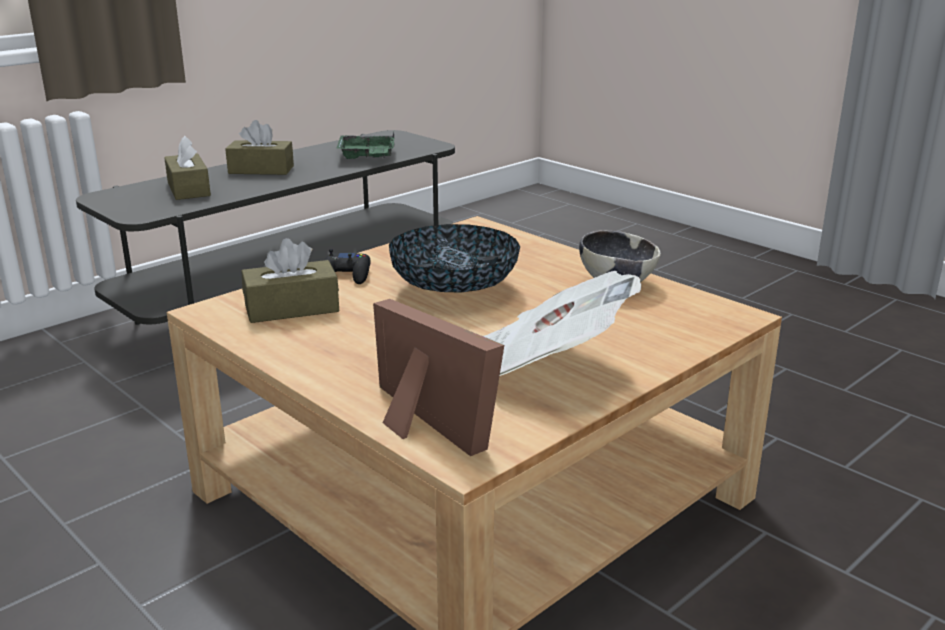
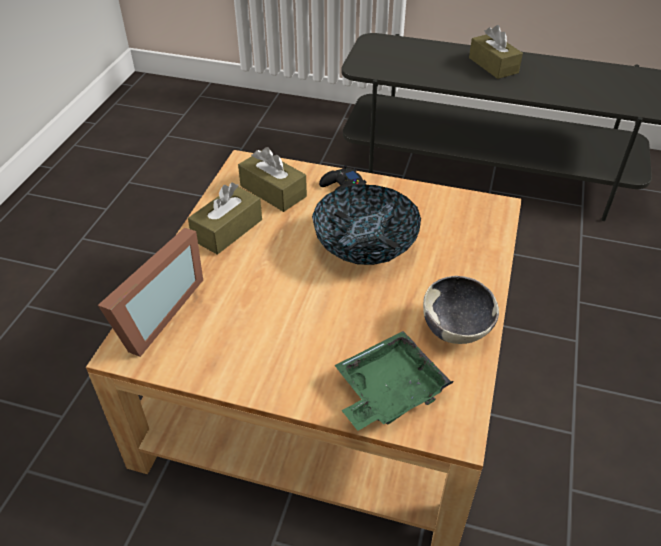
camera: 60 degrees right, 20 degrees up
brown tissue box [164,136,211,200] -> brown tissue box moved to [188,182,262,255]
green tray [336,132,395,159] -> green tray moved to [335,331,454,431]
newspaper [483,271,641,376] -> none

